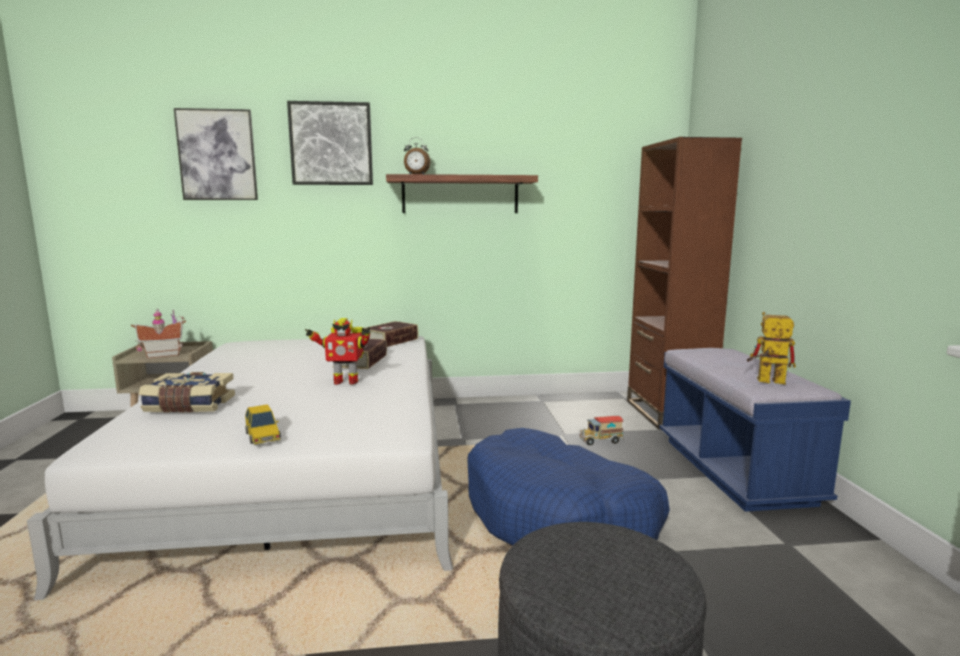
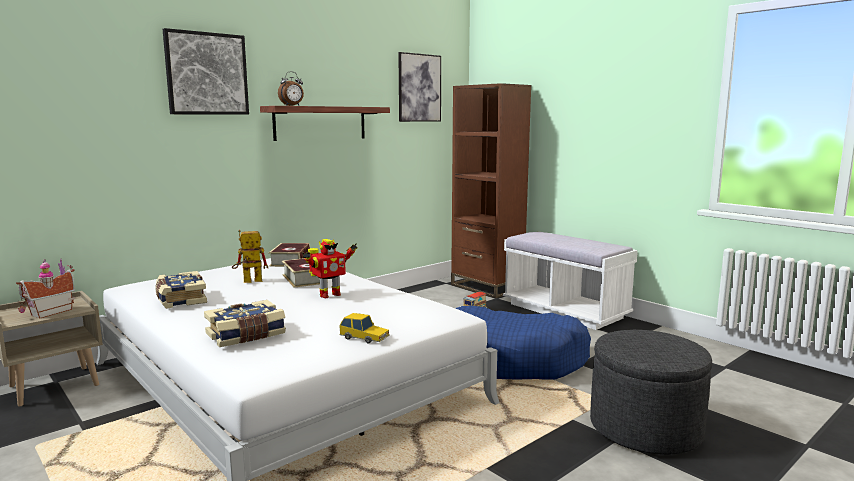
camera: 35 degrees left, 0 degrees up
picture [174,108,258,200] -> picture moved to [398,52,441,122]
blue bench [659,348,851,512] -> white bench [503,232,638,330]
toy robot [747,312,796,385] -> toy robot moved to [232,230,268,283]
none -> book [156,271,207,309]

